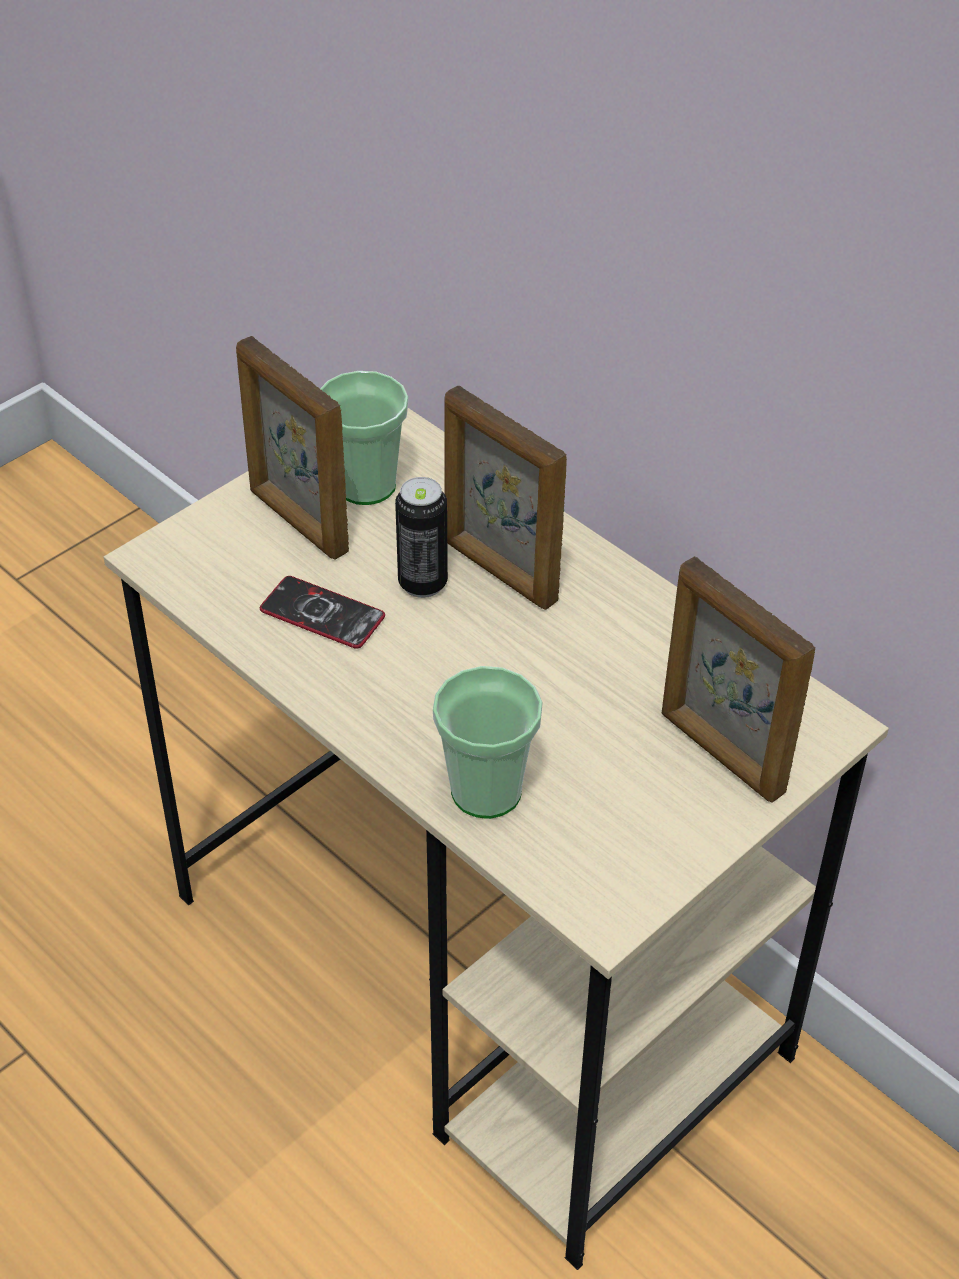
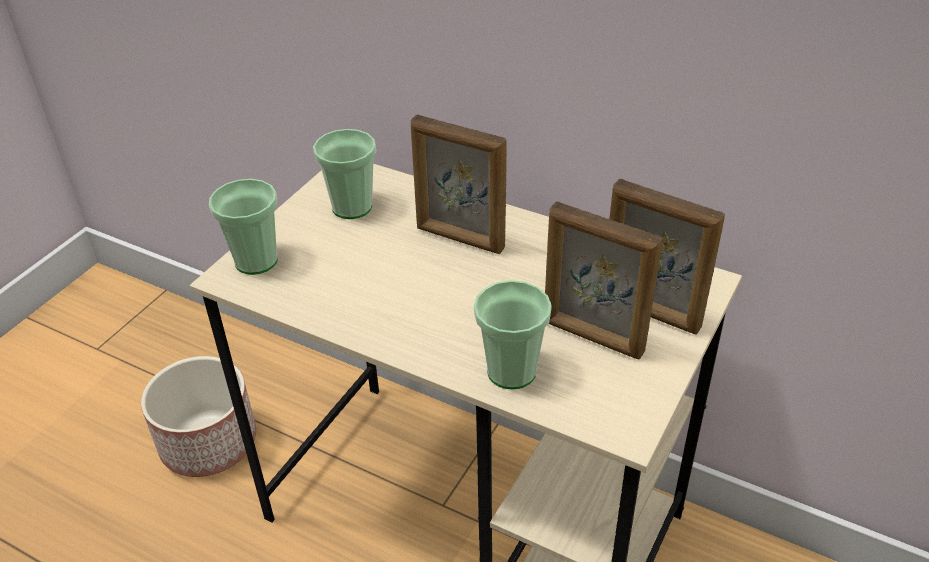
camera: 15 degrees left, 5 degrees down
picture frame [236,336,349,560] -> picture frame moved to [545,201,663,360]
phone [260,576,385,649] -> none
can [395,477,448,598] -> none
none -> planter [141,356,256,477]
none -> cup [209,179,278,275]

